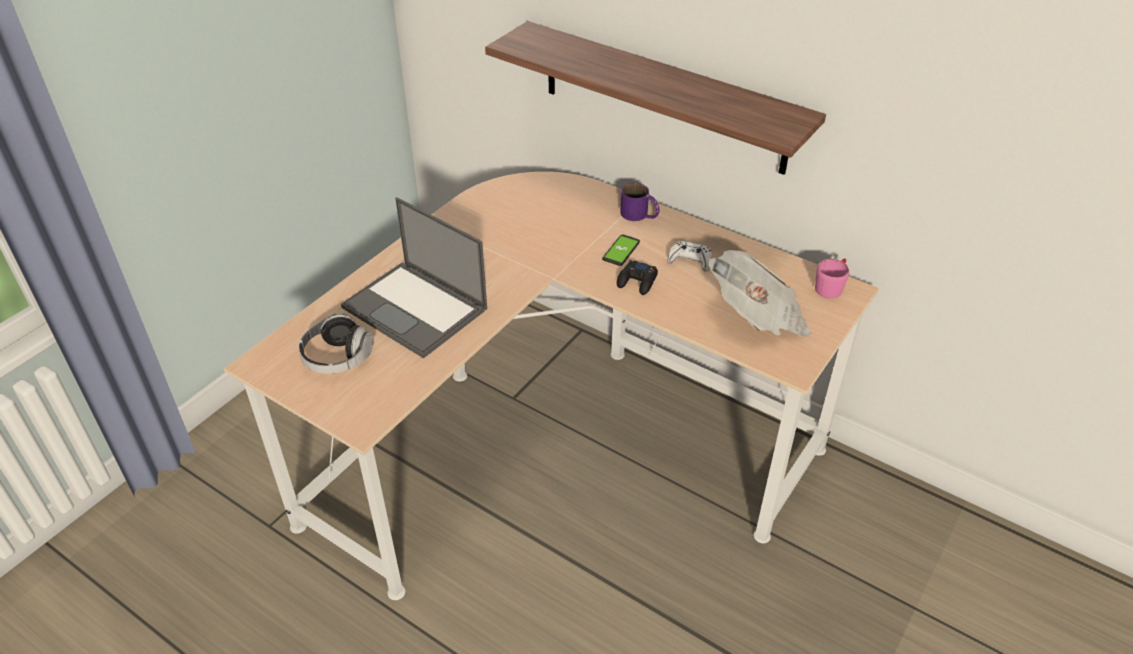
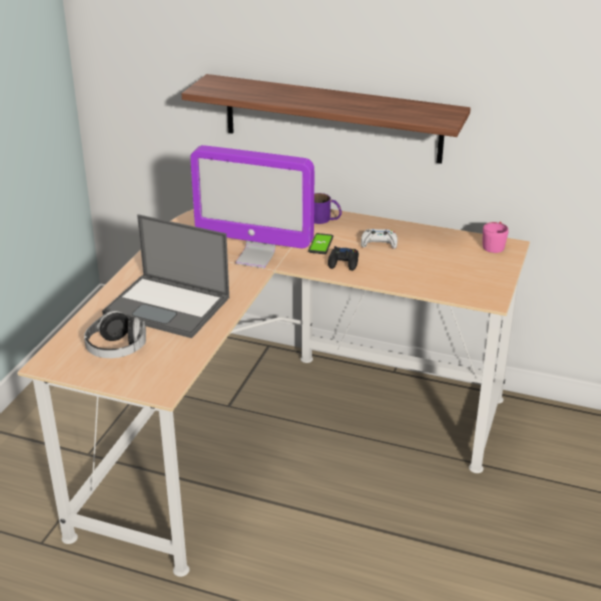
camera: 15 degrees left, 10 degrees down
newspaper [709,250,811,337] -> none
none -> monitor [190,145,314,268]

